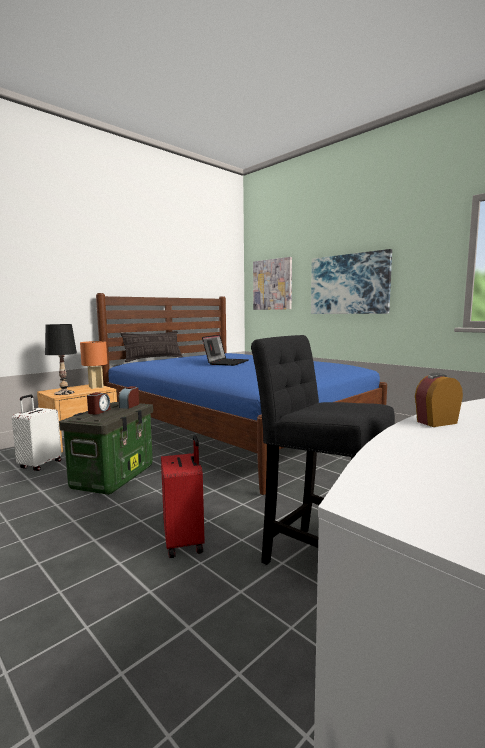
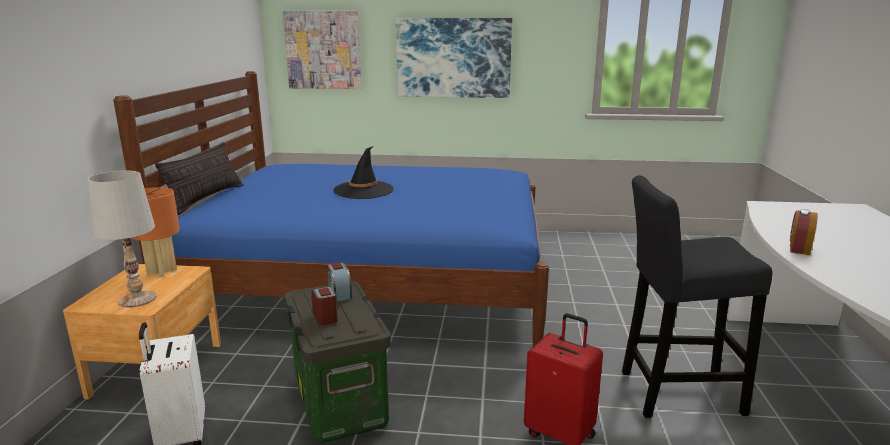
camera: 40 degrees left, 10 degrees up
black table lamp [45,324,77,395] -> white table lamp [87,170,157,307]
laptop [202,335,249,366] -> black hat [334,146,394,199]

